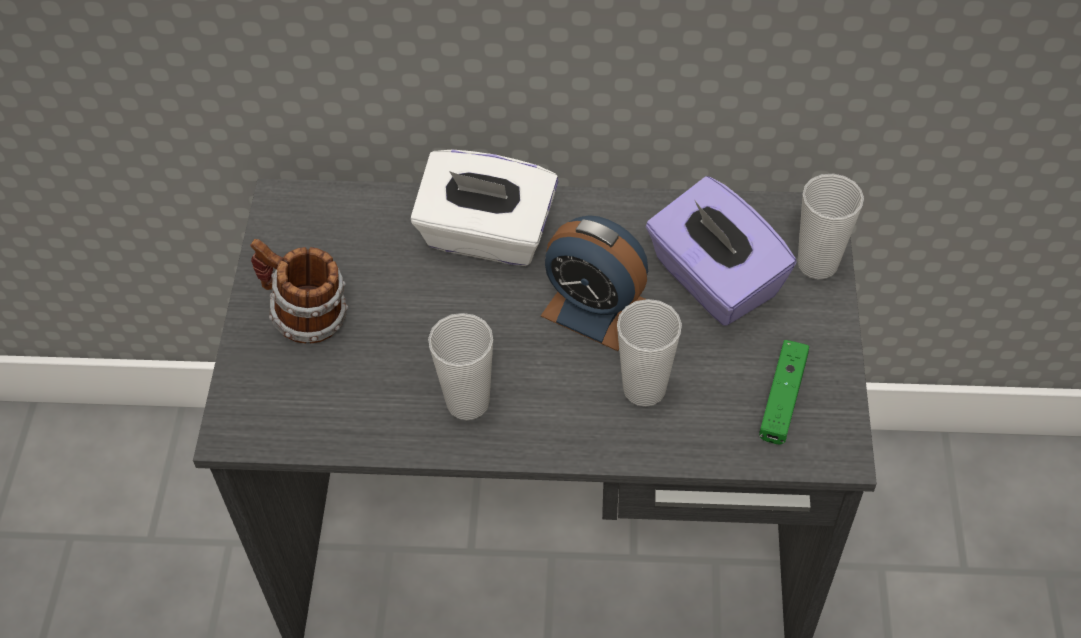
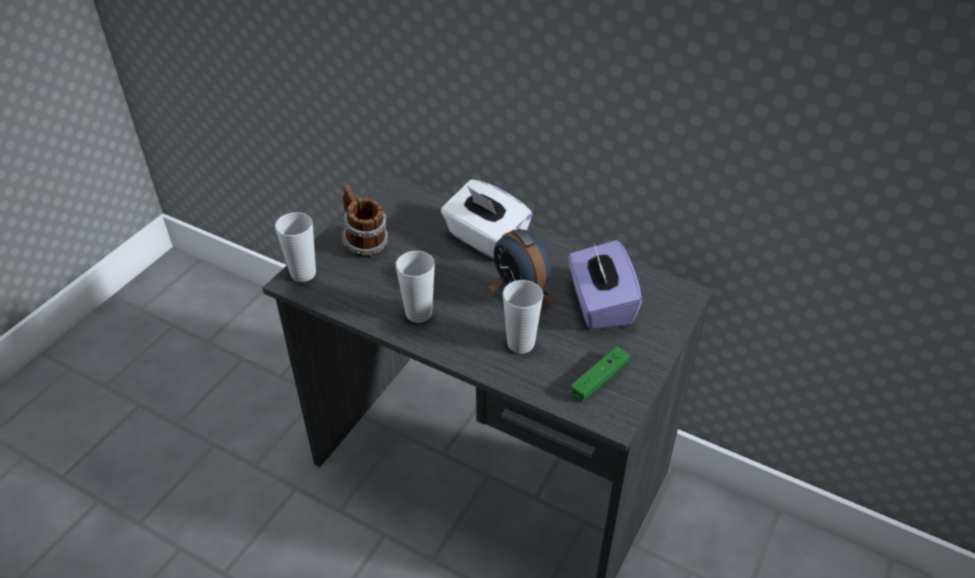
camera: 25 degrees right, 10 degrees down
cup [797,174,864,279] -> cup moved to [275,212,316,282]

